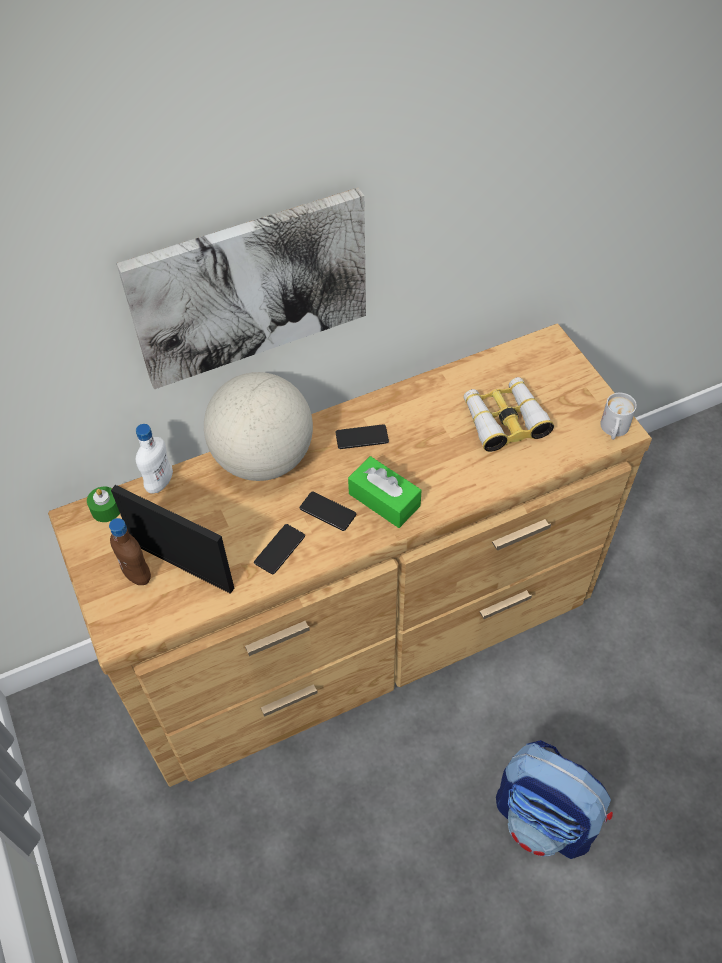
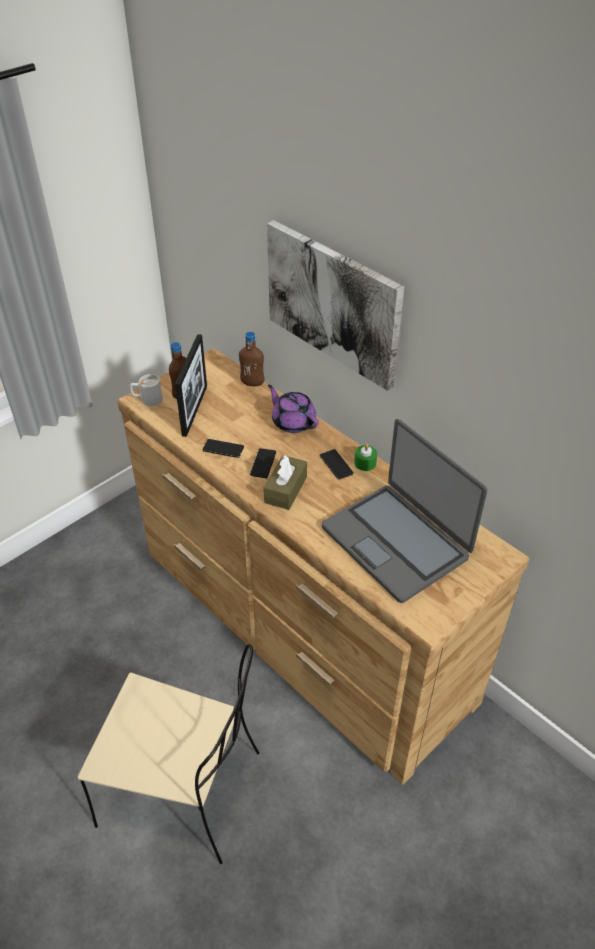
camera: 70 degrees right, 10 degrees down
green candle [87,487,120,522] -> green candle moved to [354,444,377,471]
white bottle [136,424,173,494] -> brown bottle [239,332,265,386]
globe [204,372,313,481] -> purple teapot [268,385,319,433]
green tissue box [348,456,422,528] -> brown tissue box [264,455,307,510]
binoculars [464,377,554,452] -> laptop [322,419,488,603]
backpack [496,740,613,859] -> beige chair [78,644,260,864]
white mug [600,393,637,440] -> white mug moved to [130,374,163,406]

